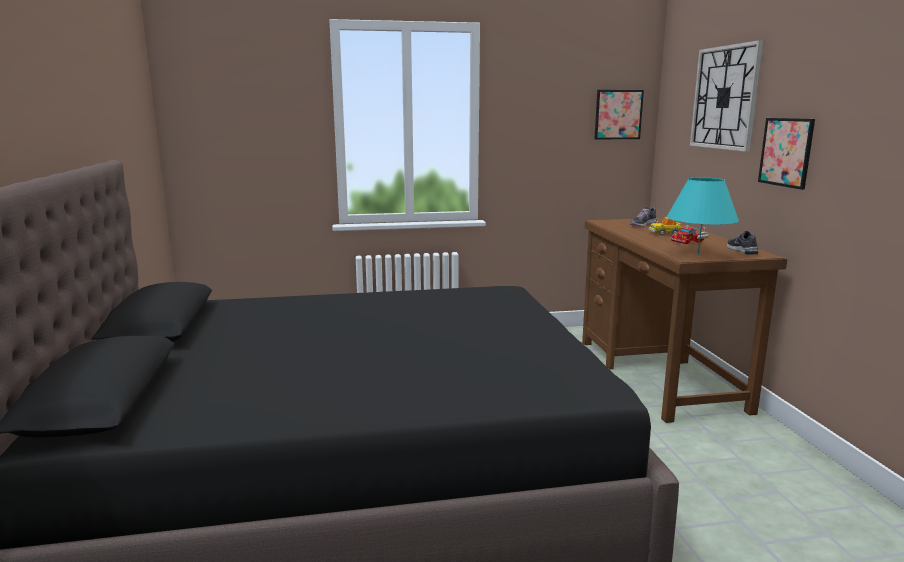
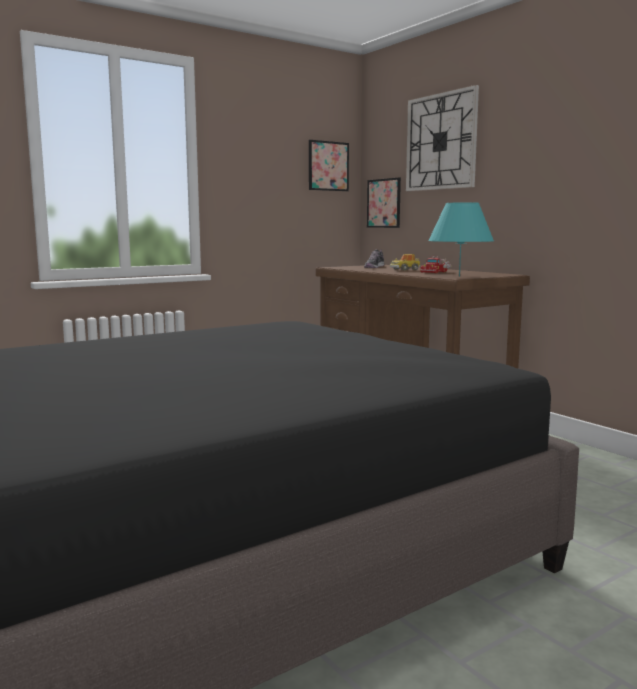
camera: 25 degrees left, 5 degrees down
shoe [727,231,758,255] -> none
picture [758,118,815,190] -> picture moved to [367,178,401,228]

